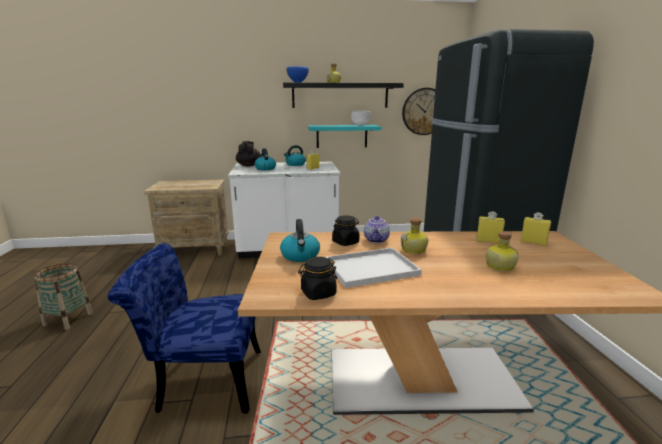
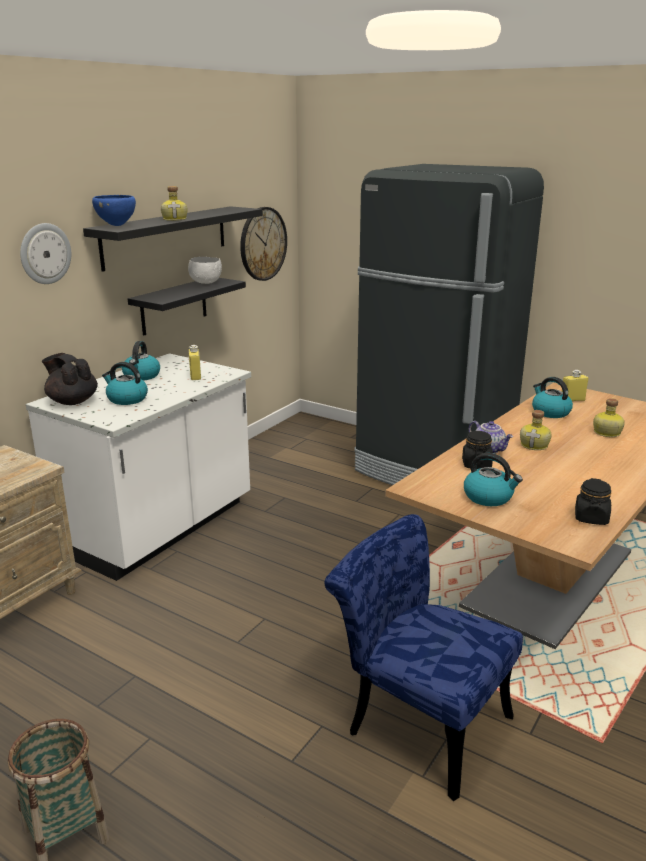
camera: 50 degrees left, 5 degrees up
blue chair [108,243,261,414] -> blue chair turned 90 degrees clockwise [324,514,523,801]
turquoise shelf [308,125,381,148] -> black shelf [128,278,246,336]
white tray [325,248,422,288] -> none
yellow bottle [476,211,505,244] -> kettle [532,377,573,418]
none -> wall clock [20,223,71,284]

